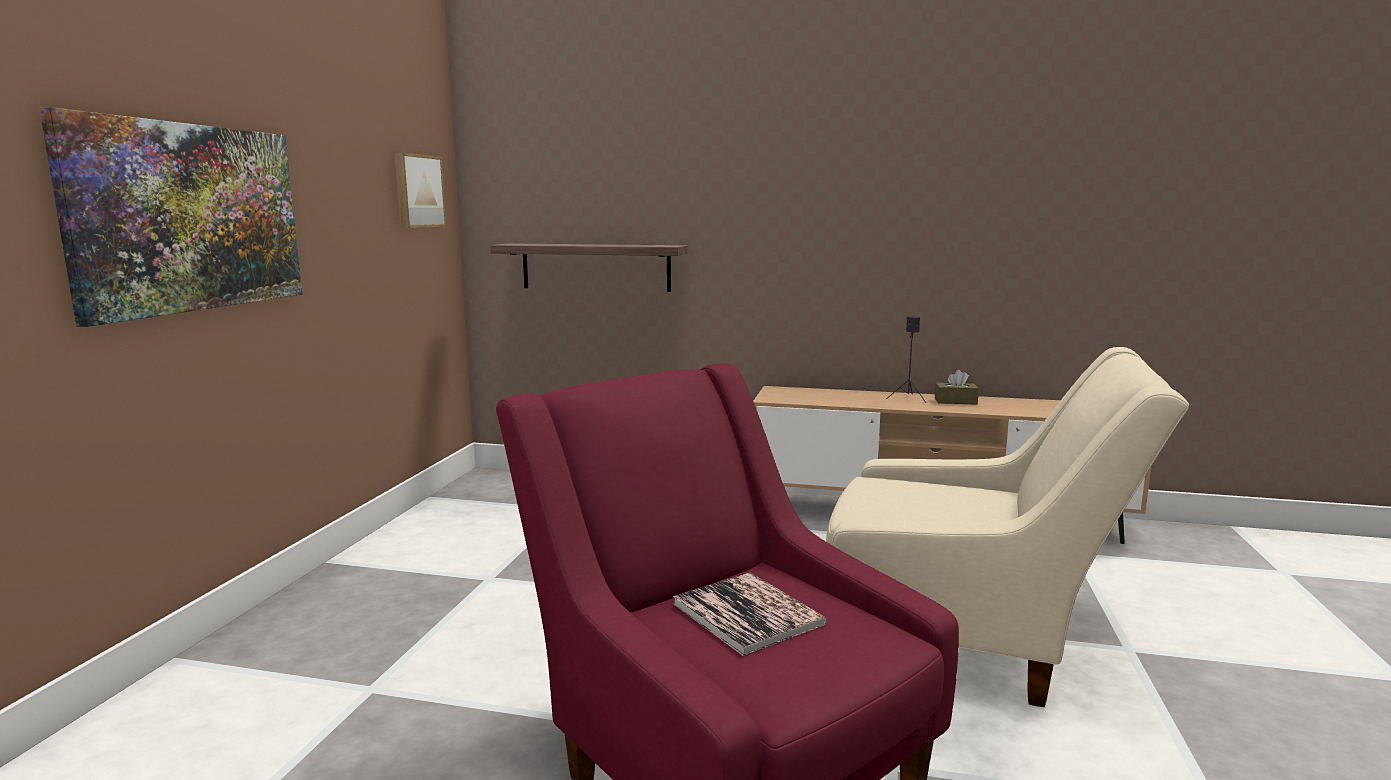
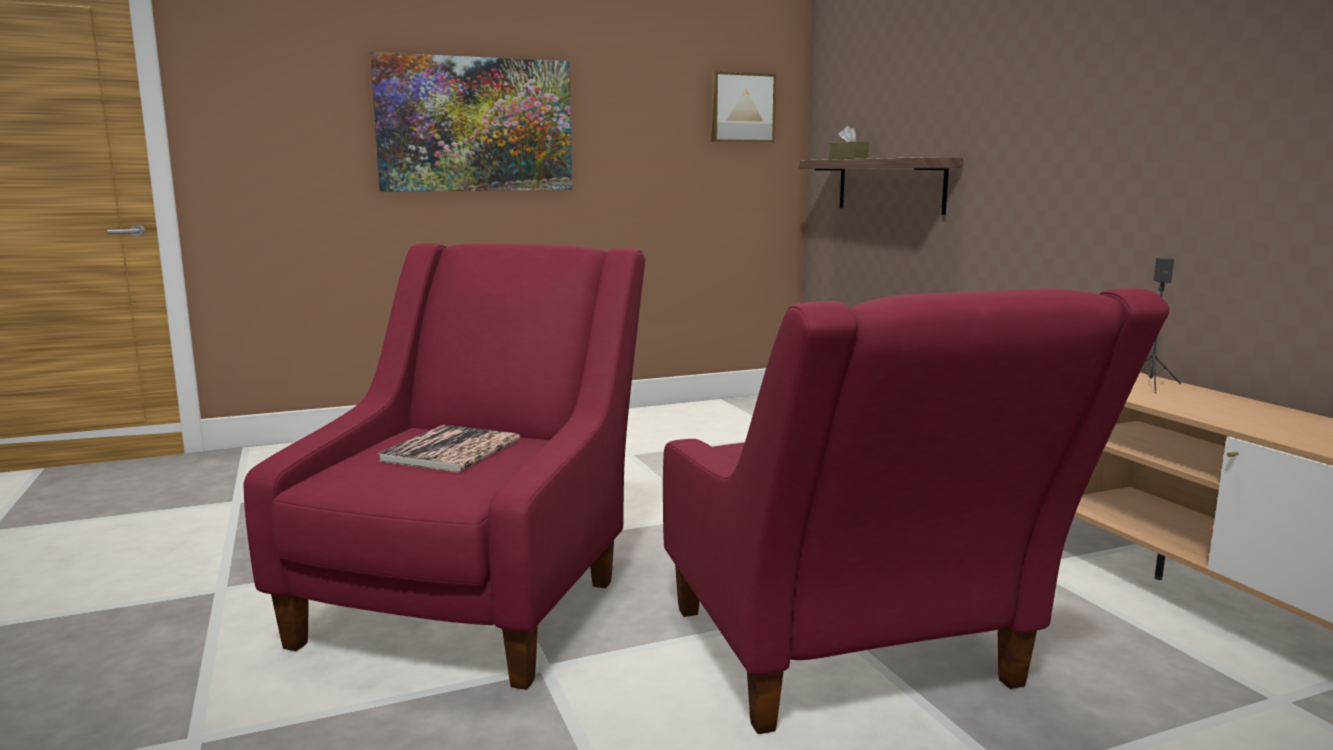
camera: 55 degrees right, 0 degrees up
beige armchair [826,347,1189,707] -> red armchair [663,288,1170,734]
brown tissue box [935,370,979,405] -> brown tissue box moved to [829,126,869,159]

